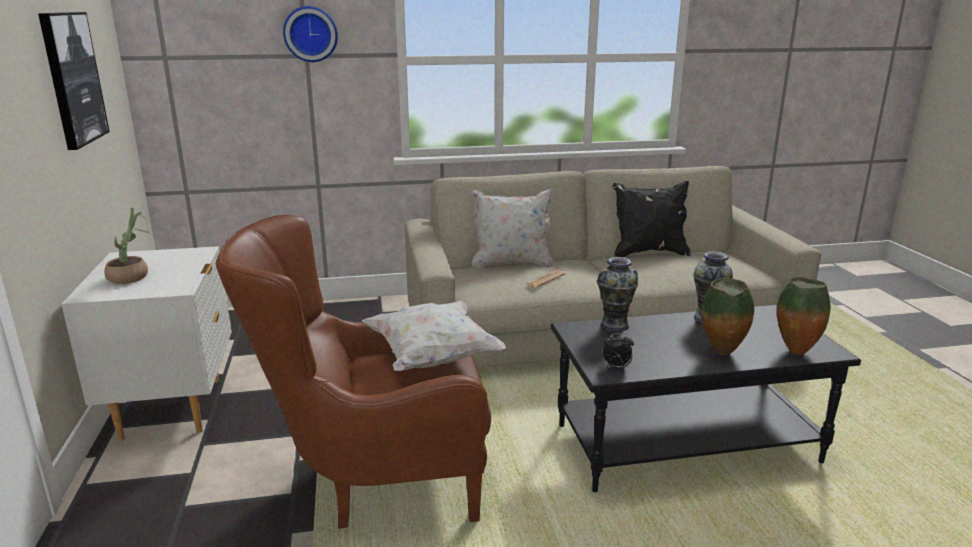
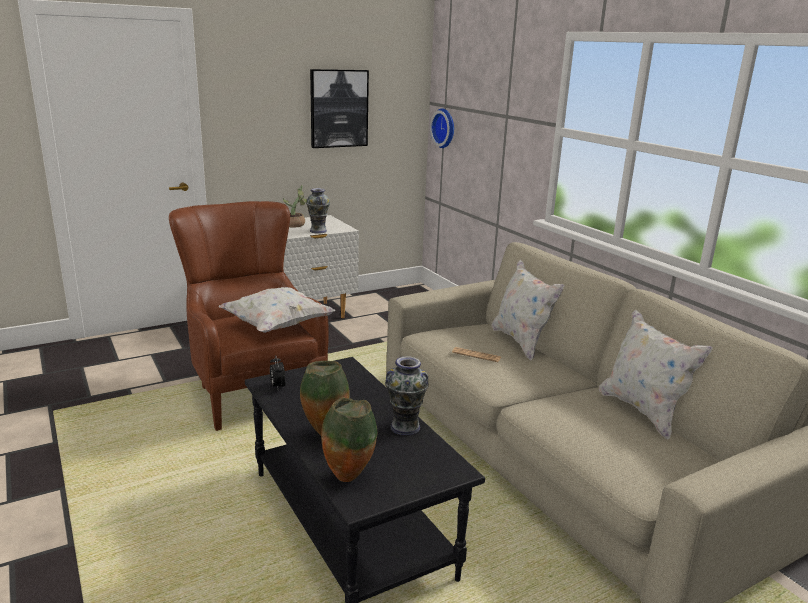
camera: 70 degrees right, 0 degrees up
wall clock [283,6,338,62] -> wall clock moved to [430,108,454,148]
vase [597,257,638,332] -> vase moved to [306,188,330,234]
black pillow [612,181,691,257] -> white pillow [599,310,713,440]

